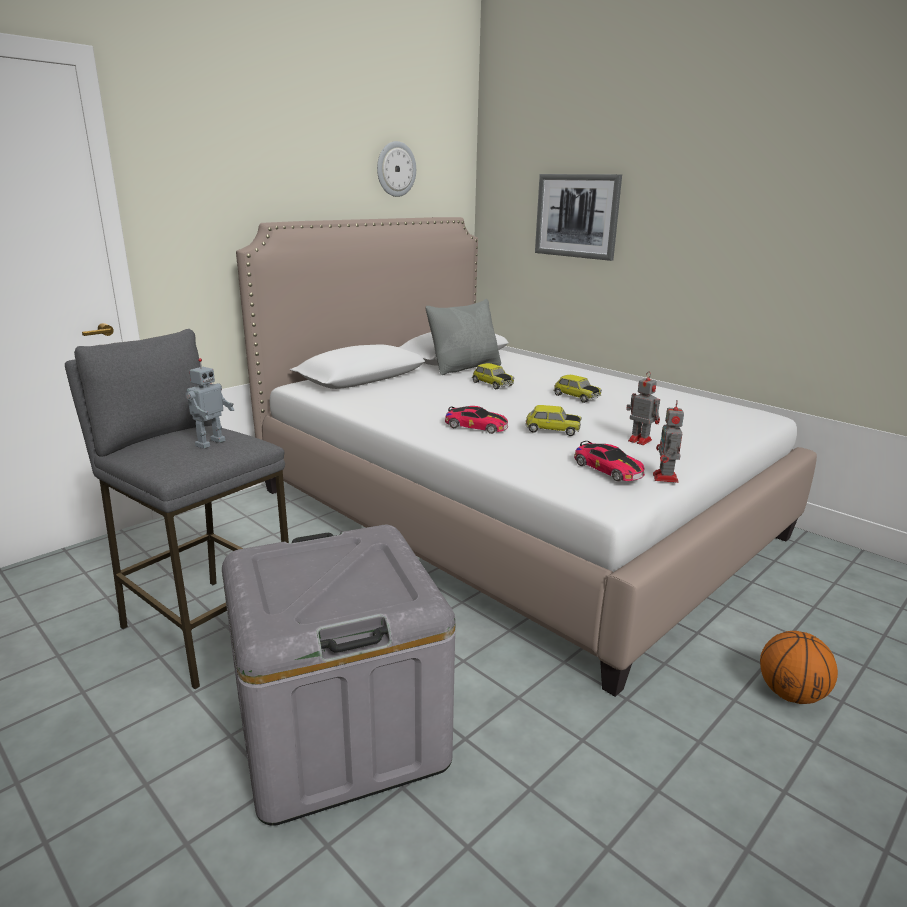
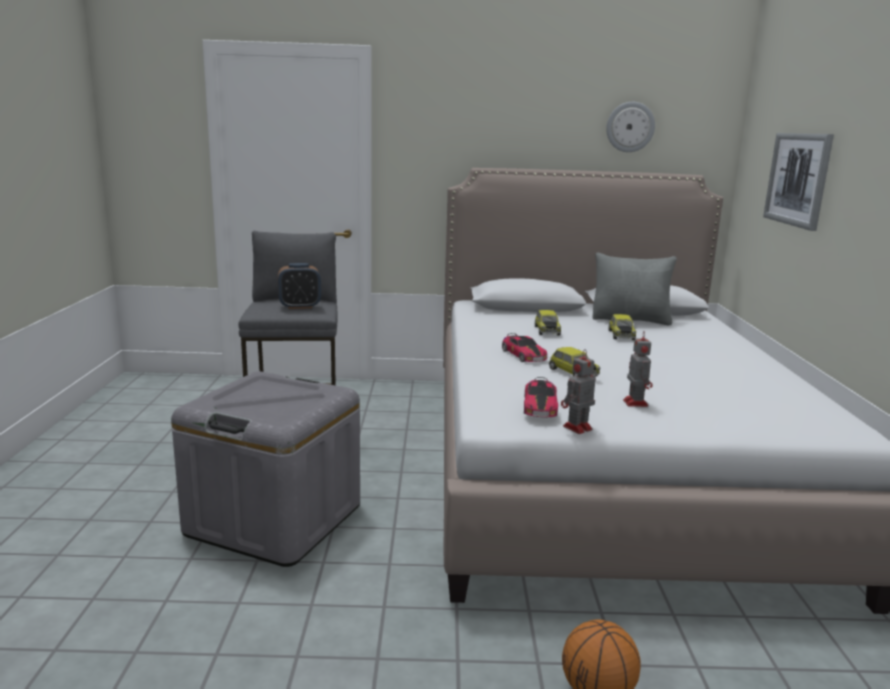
camera: 45 degrees right, 5 degrees down
toy robot [186,358,234,449] -> alarm clock [278,263,321,309]
toy car [553,375,602,403] -> toy car moved to [535,310,561,335]

